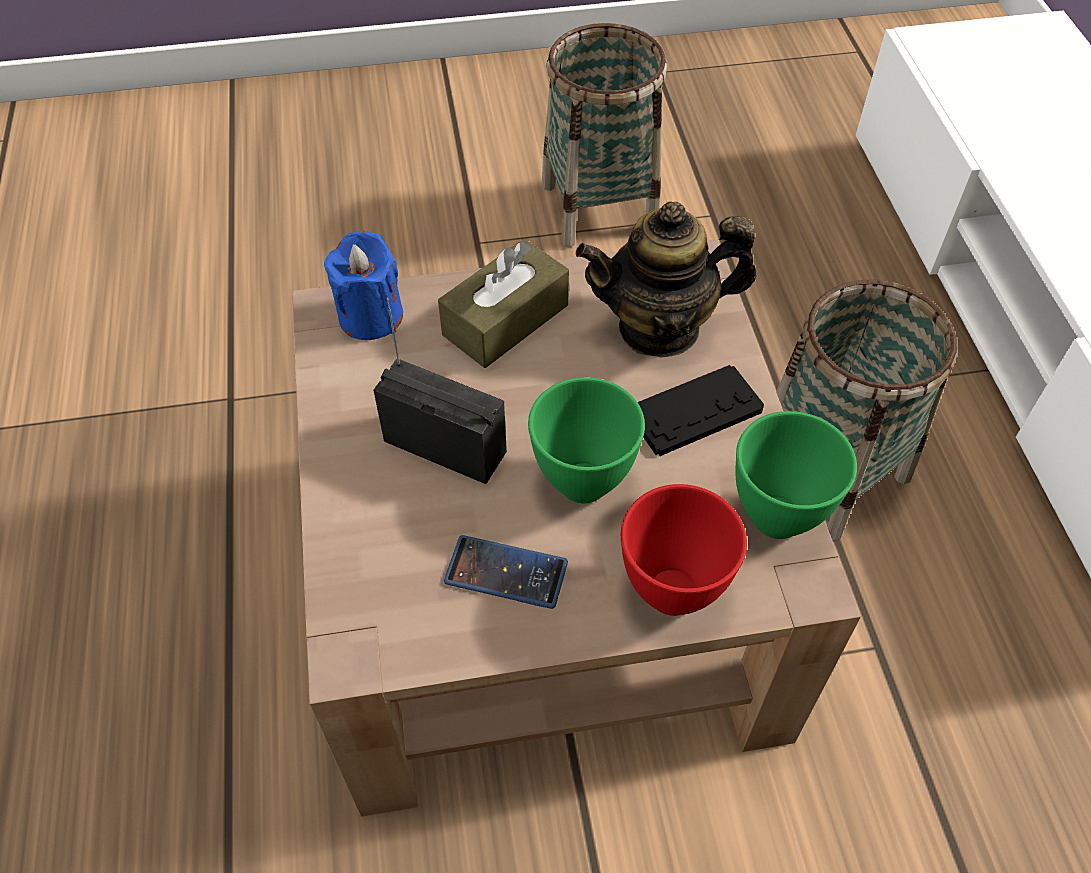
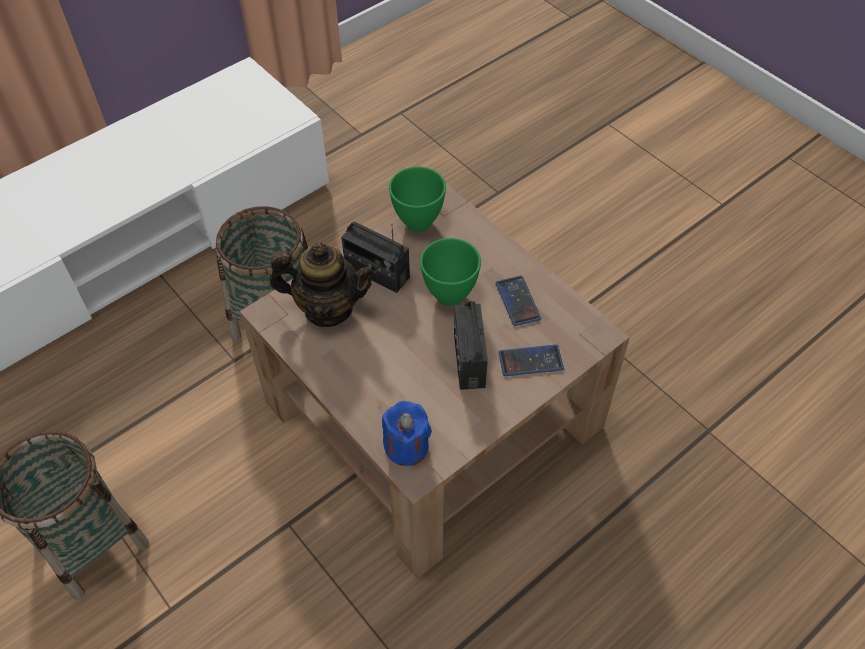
camera: 120 degrees left, 0 degrees up
brown tissue box [438,239,569,368] -> none
teapot [576,202,756,358] -> teapot turned 45 degrees counterclockwise [270,242,377,327]
red bowl [621,484,747,616] -> none
black game controller [638,365,764,456] -> radio [341,221,410,293]
none -> phone [498,344,564,376]

